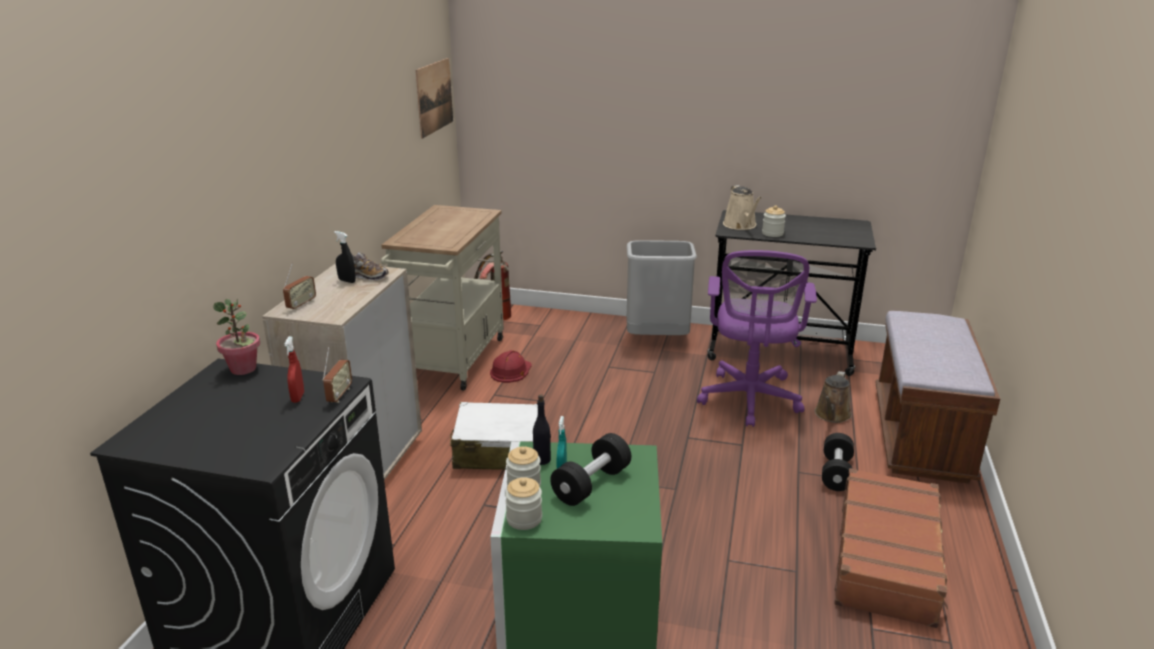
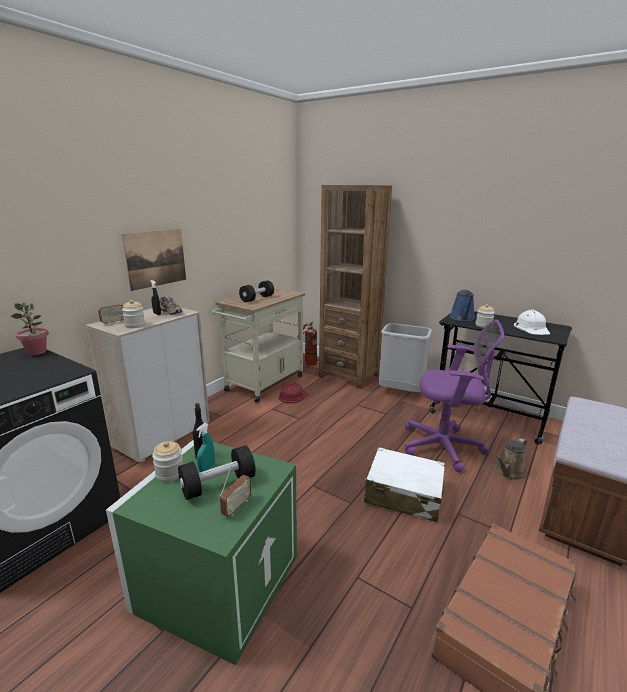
camera: 20 degrees right, 5 degrees down
red spray bottle [284,336,304,403] -> none
radio [322,347,352,403] -> radio moved to [220,466,252,517]
picture [416,58,453,139] -> picture moved to [122,229,186,291]
white suitcase [450,402,538,470] -> white suitcase moved to [364,447,445,522]
jar [505,477,542,530] -> jar moved to [122,300,145,328]
purple office chair [697,250,817,427] -> purple office chair turned 105 degrees counterclockwise [405,319,504,473]
beige watering can [723,185,762,230] -> blue watering can [450,289,475,321]
black dumbbell [822,433,854,491] -> black dumbbell moved to [239,281,274,302]
none -> brown bookcase [319,185,392,389]
none -> white hard hat [514,309,550,335]

